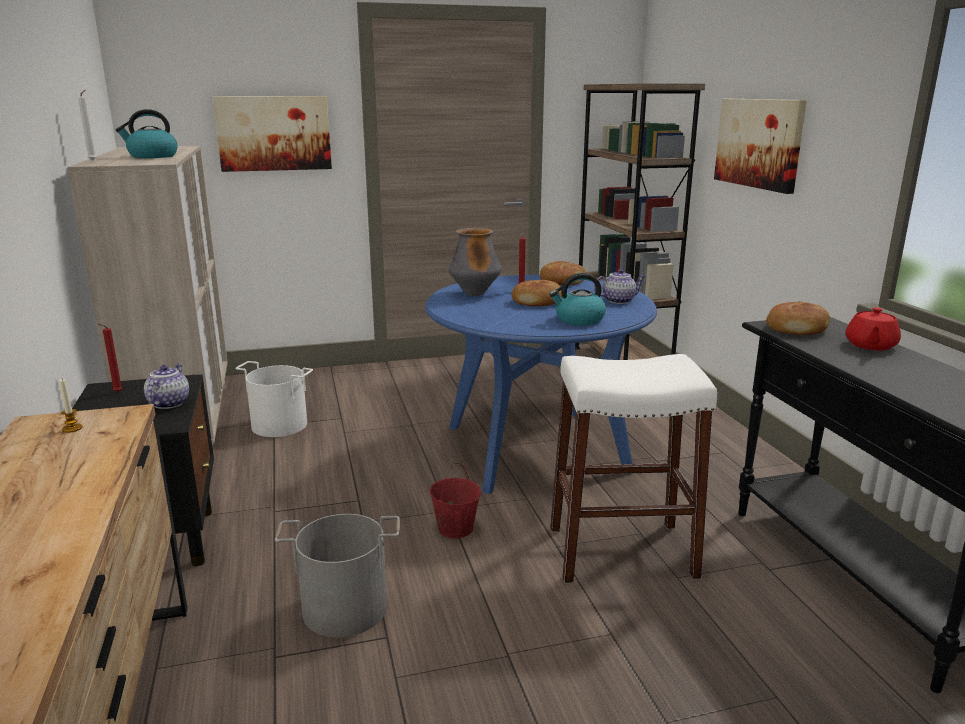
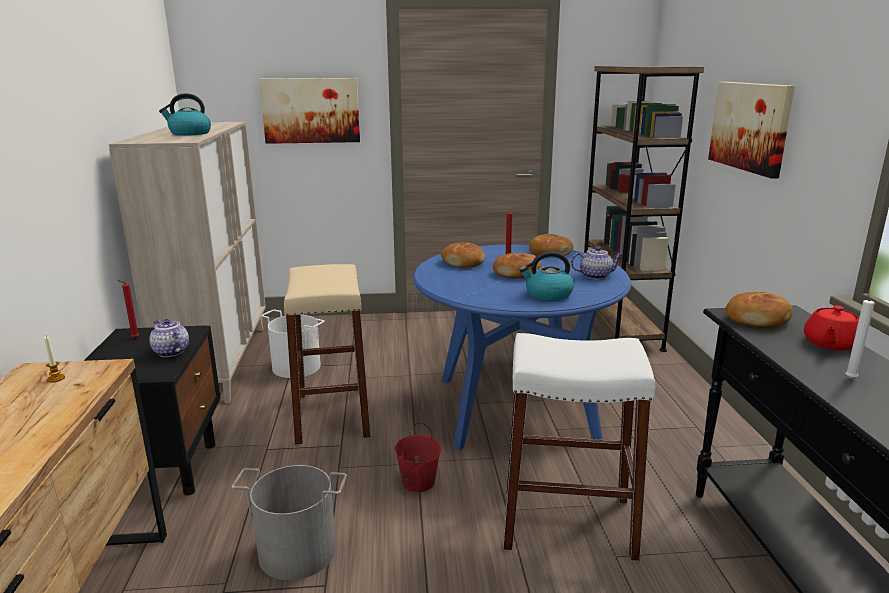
camera: 10 degrees right, 0 degrees up
white candle [78,90,96,161] -> white candle moved to [845,290,875,379]
teapot [144,364,189,409] -> teapot turned 60 degrees counterclockwise [149,319,189,357]
vase [448,228,502,296] -> bread [441,242,485,268]
none -> beige stool [284,264,371,445]

